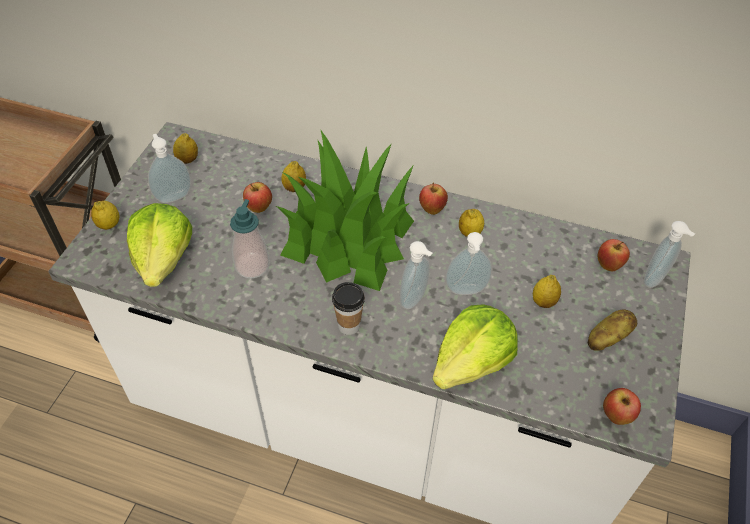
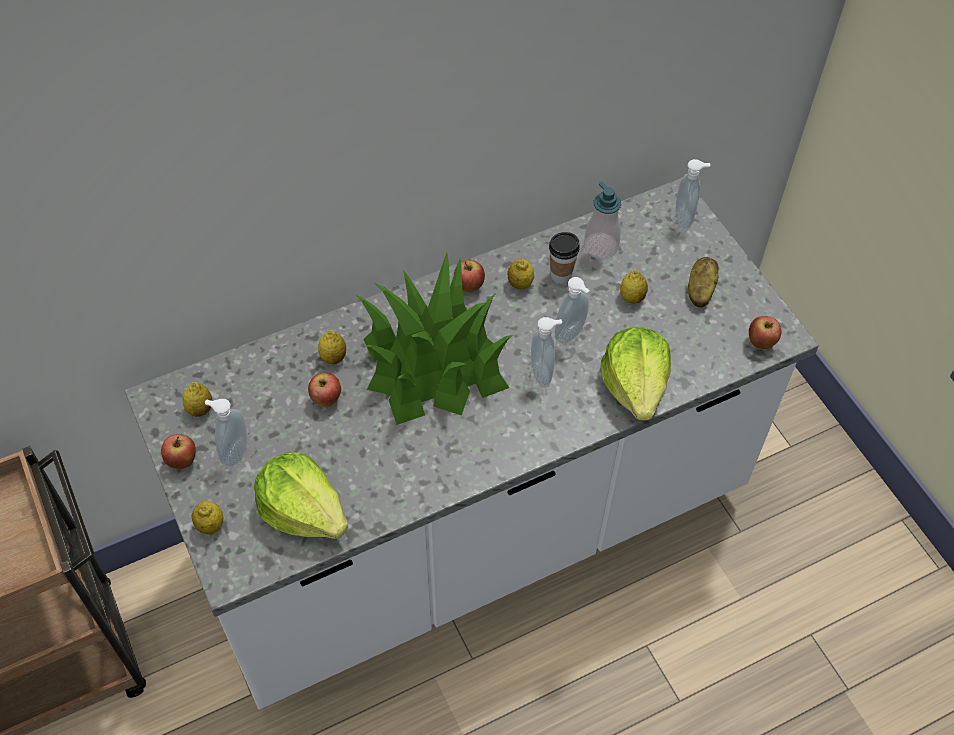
camera: 45 degrees left, 5 degrees up
soap dispenser [230,199,270,278] -> soap dispenser moved to [584,181,621,259]
cup [332,282,365,335] -> cup moved to [549,232,580,284]
apple [597,239,630,271] -> apple moved to [161,434,196,469]

